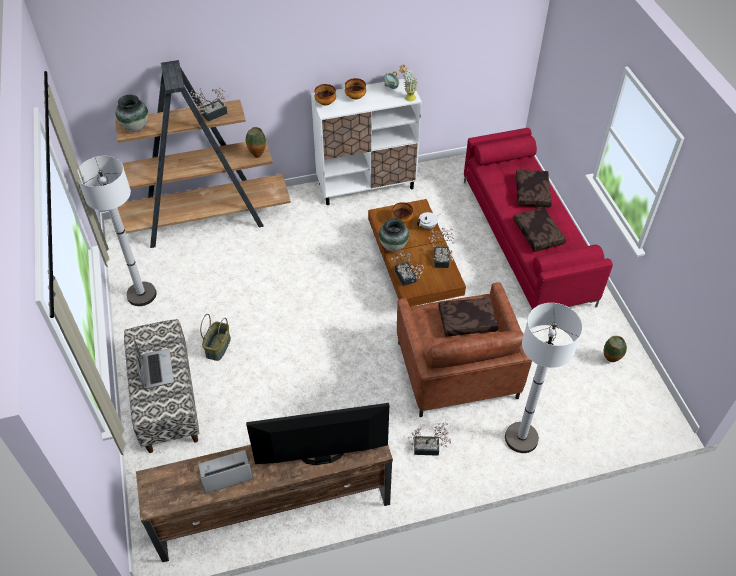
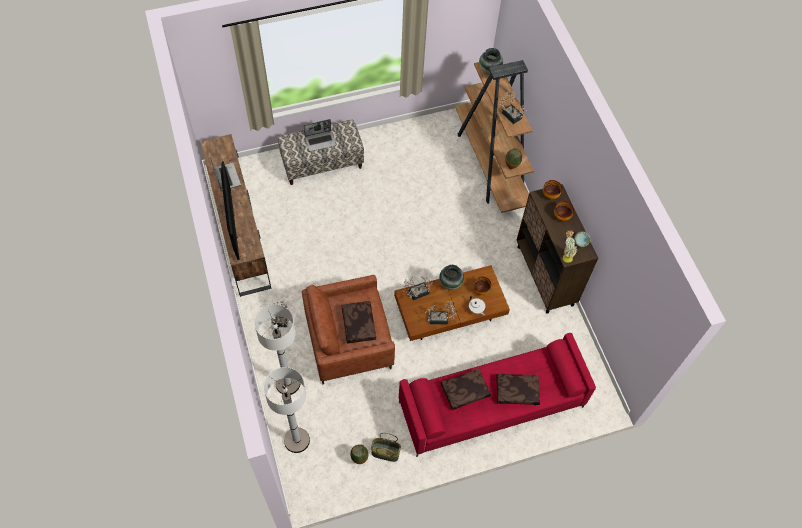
camera: 85 degrees right, 10 degrees up
white floor lamp [77,156,157,306] -> white floor lamp moved to [264,367,310,453]
basket [200,314,231,361] -> basket moved to [371,433,401,462]
white cabinet [311,79,422,205] -> brown cabinet [517,184,598,314]

